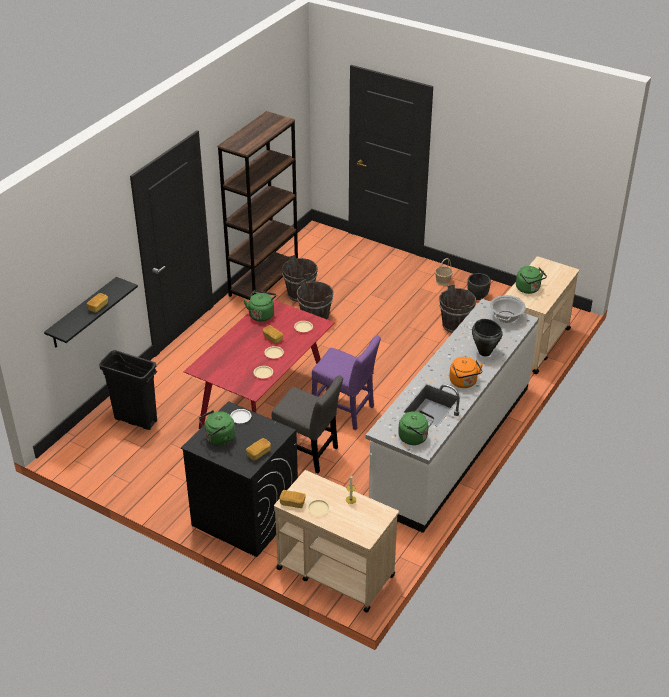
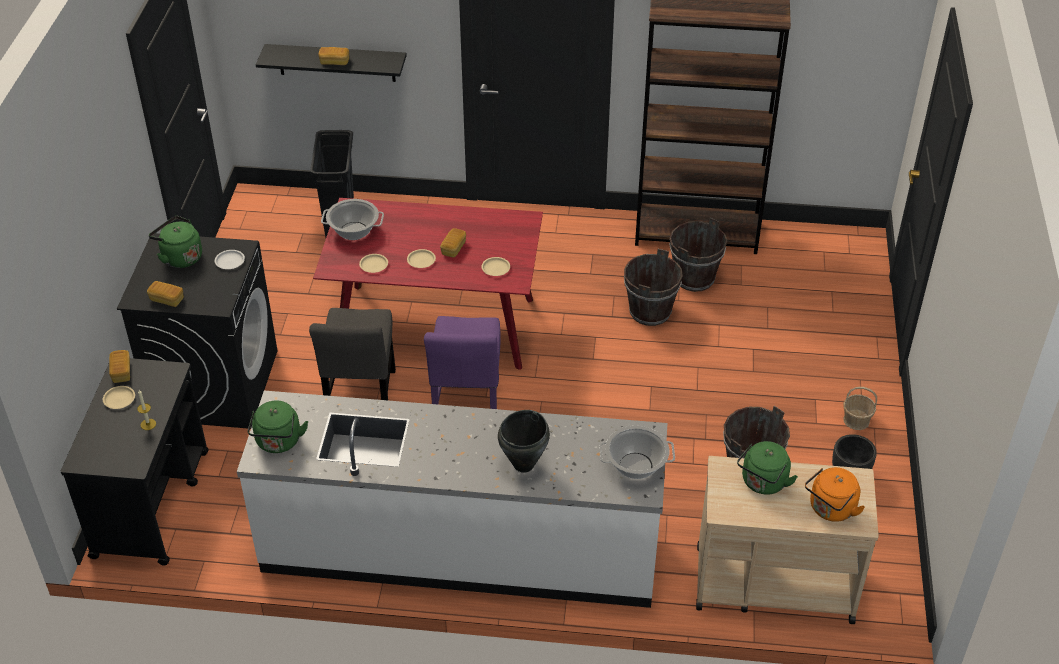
camera: 65 degrees right, 5 degrees up
green kettle [243,290,276,321] -> none
beige cart [274,470,399,612] -> black cart [61,358,209,566]
orange kettle [449,357,483,388] -> orange kettle moved to [805,467,865,522]
none -> cooking pot [321,199,384,240]

